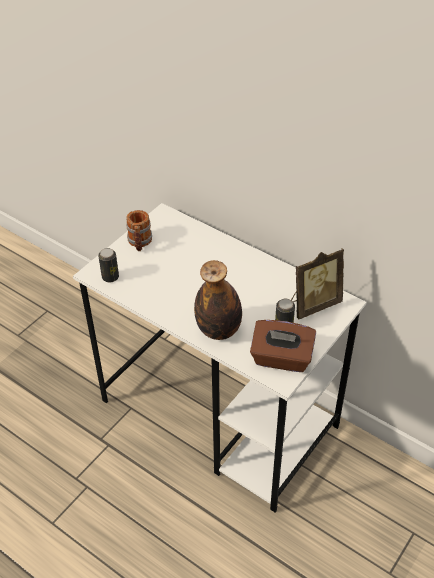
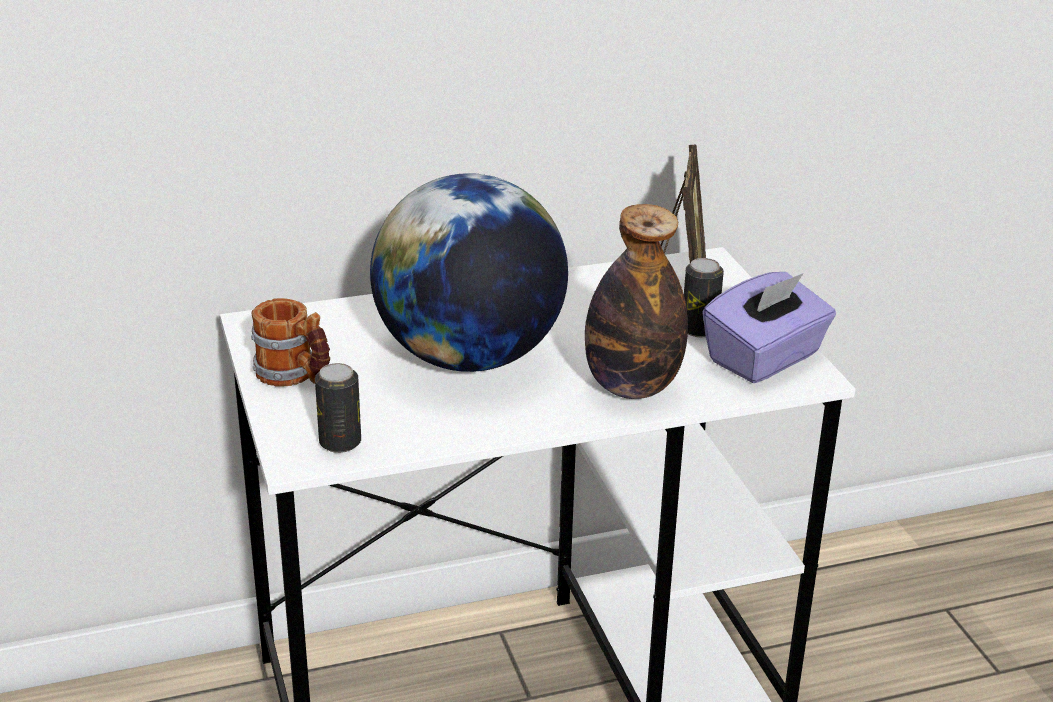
camera: 55 degrees left, 15 degrees down
brown tissue box [250,320,316,372] -> purple tissue box [702,272,836,383]
none -> globe [370,173,568,372]

